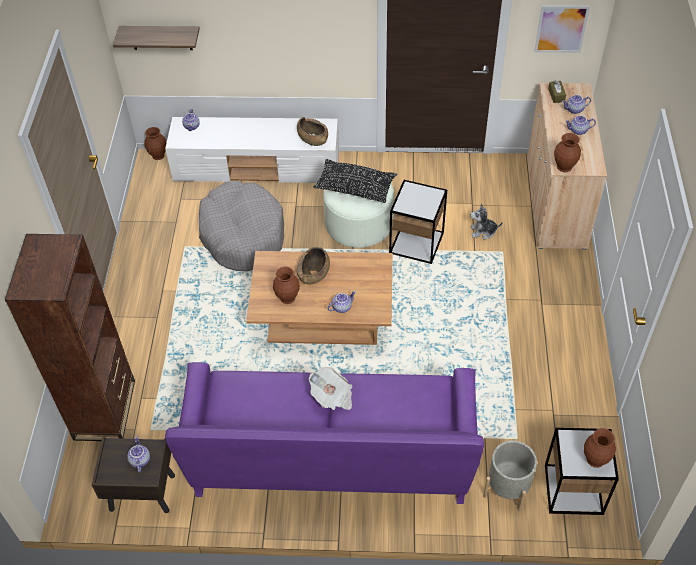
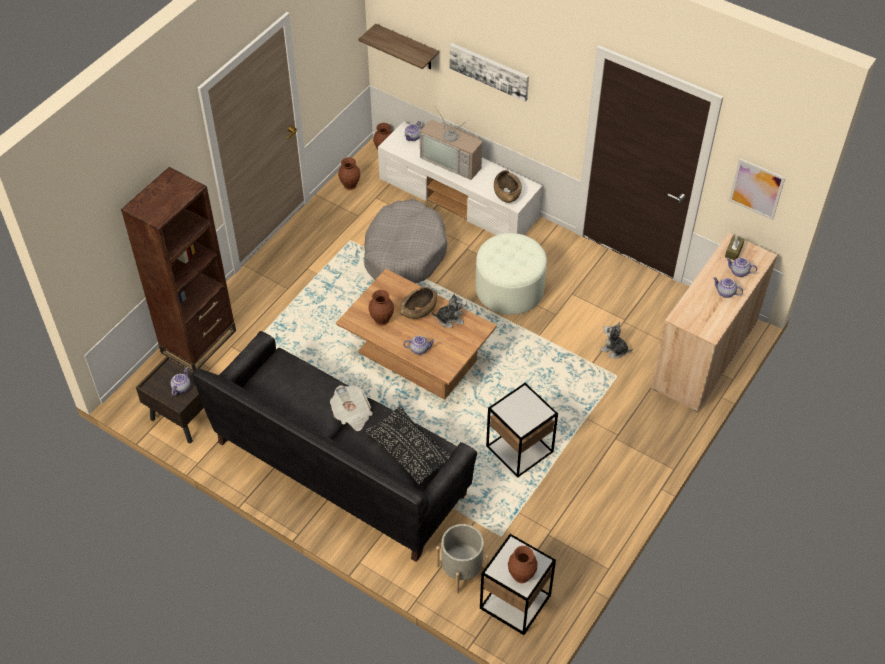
camera: 30 degrees right, 0 degrees up
purple sofa [165,362,484,504] -> black sofa [192,331,477,562]
black pillow [313,159,397,203] -> black pillow moved to [364,405,451,485]
side table [389,180,447,264] -> side table moved to [486,383,558,478]
brown vase [554,133,581,172] -> brown vase moved to [338,157,360,190]
none -> television [420,105,482,180]
none -> plush toy [431,294,467,328]
none -> picture [450,43,529,102]

